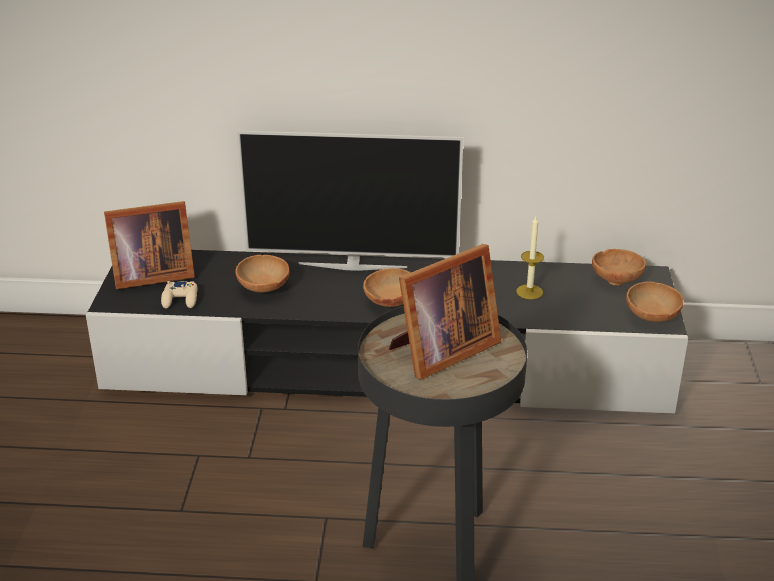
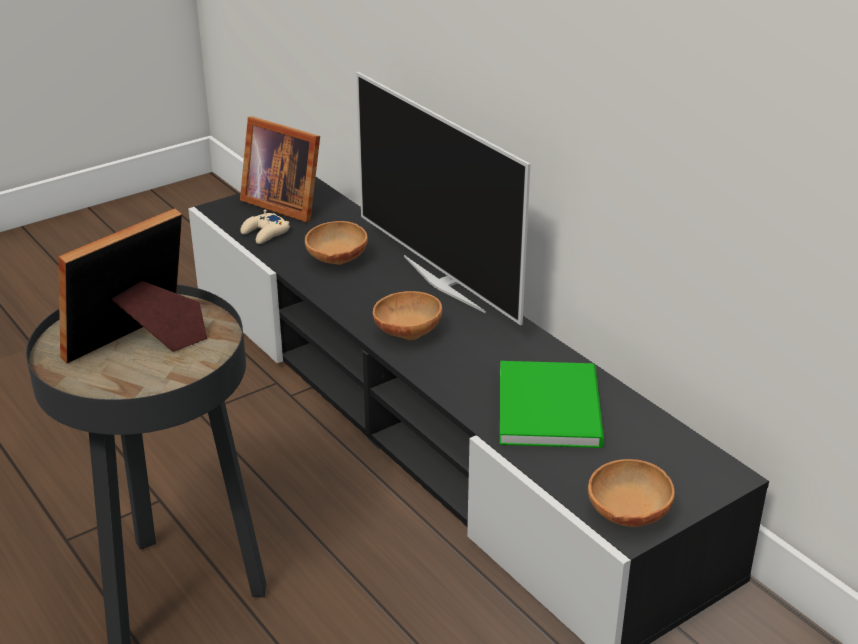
camera: 50 degrees right, 0 degrees up
picture frame [389,244,501,380] -> picture frame turned 120 degrees clockwise [58,208,207,364]
candle [516,217,544,299] -> green book [500,361,604,448]
brown bowl [592,249,646,286] -> none

